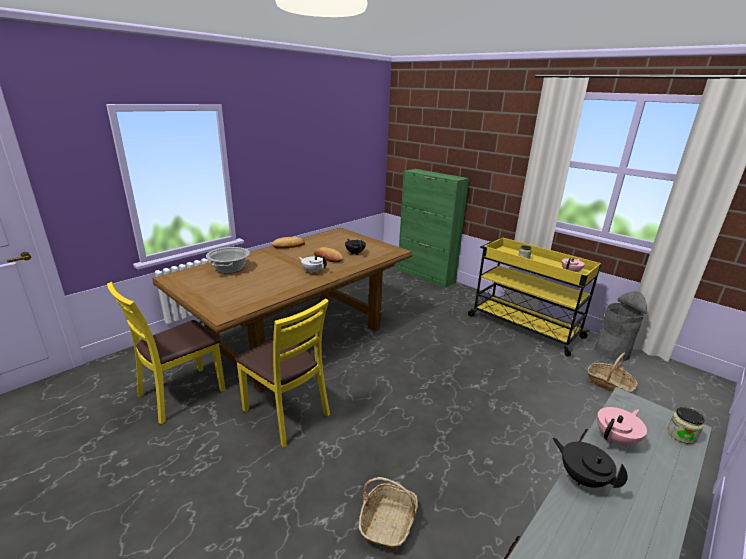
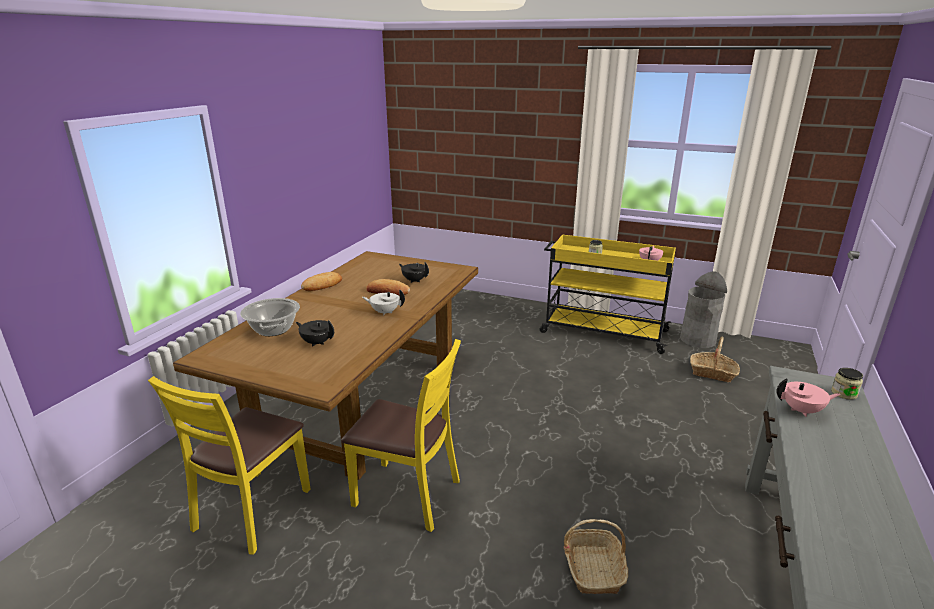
camera: 20 degrees left, 0 degrees up
green cabinet [397,169,469,288] -> none
black teapot [553,438,628,488] -> black teapot moved to [296,320,334,346]
pink teapot [597,407,647,447] -> pink teapot turned 60 degrees clockwise [776,379,841,417]

